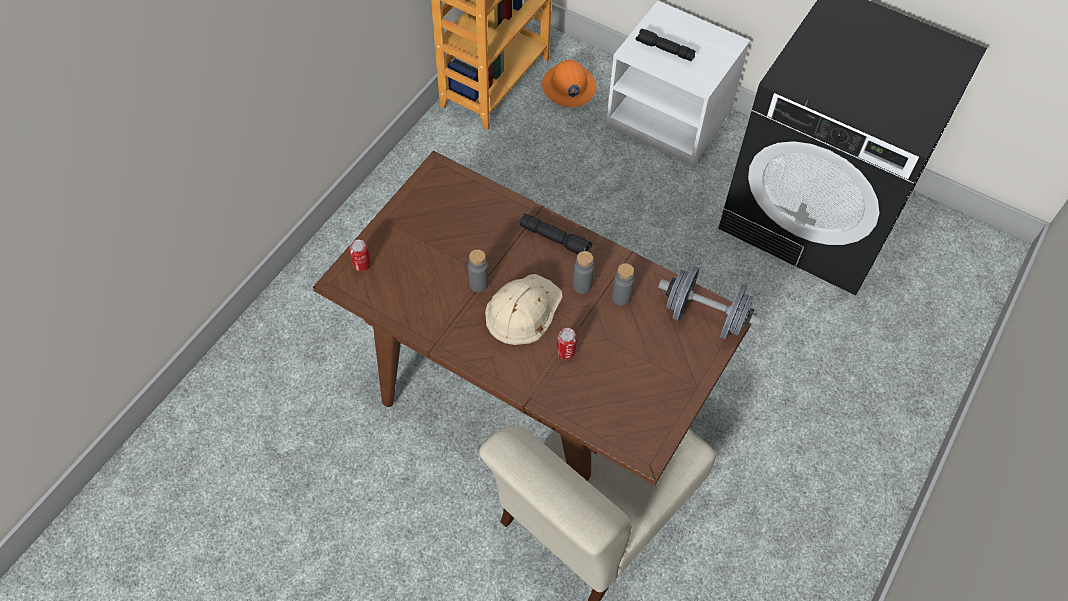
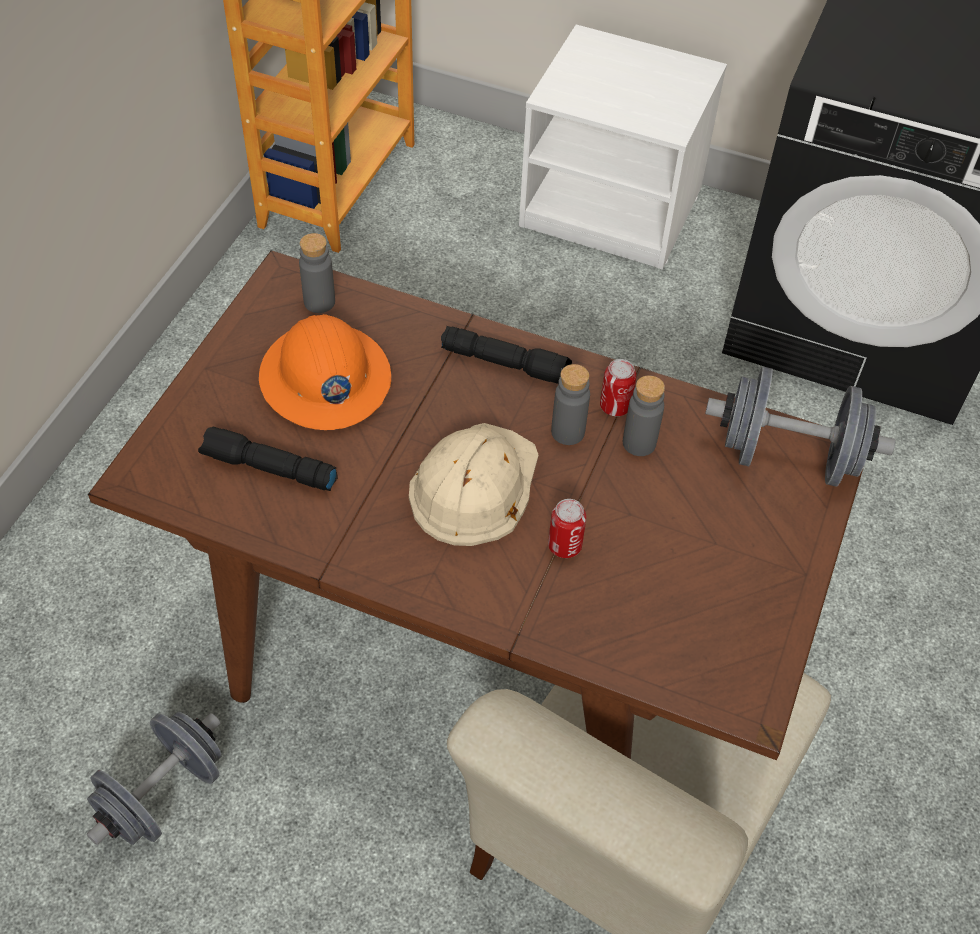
camera: 10 degrees left, 5 degrees down
can [349,240,371,271] -> can moved to [600,359,636,416]
grey bottle [468,249,488,292] -> grey bottle moved to [299,233,335,313]
orange hard hat [542,60,597,107] -> orange hard hat moved to [259,314,391,430]
black flashlight [636,29,696,61] -> black flashlight moved to [198,427,338,491]
none -> grey dumbbell [87,712,222,845]

